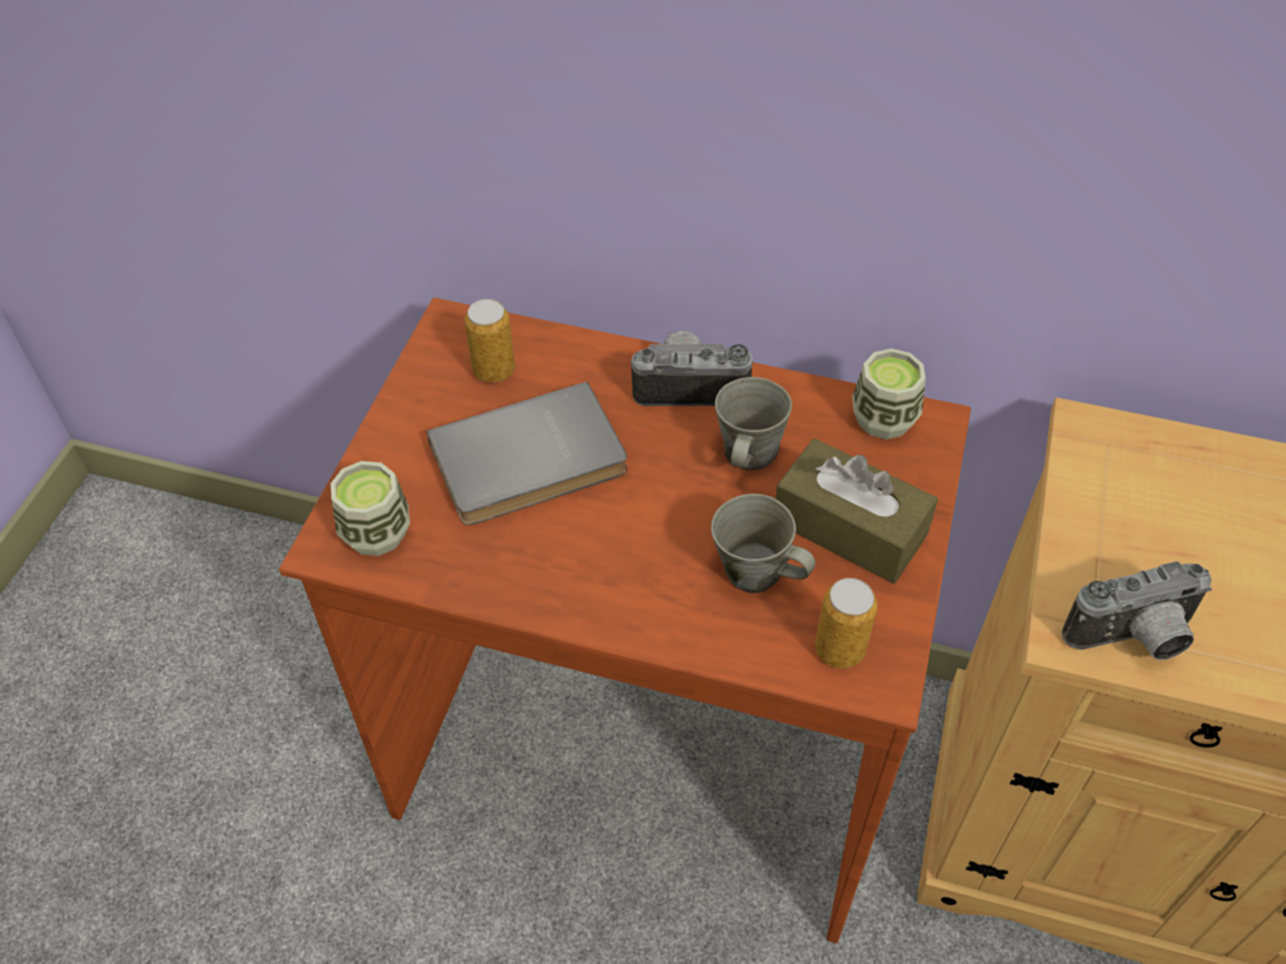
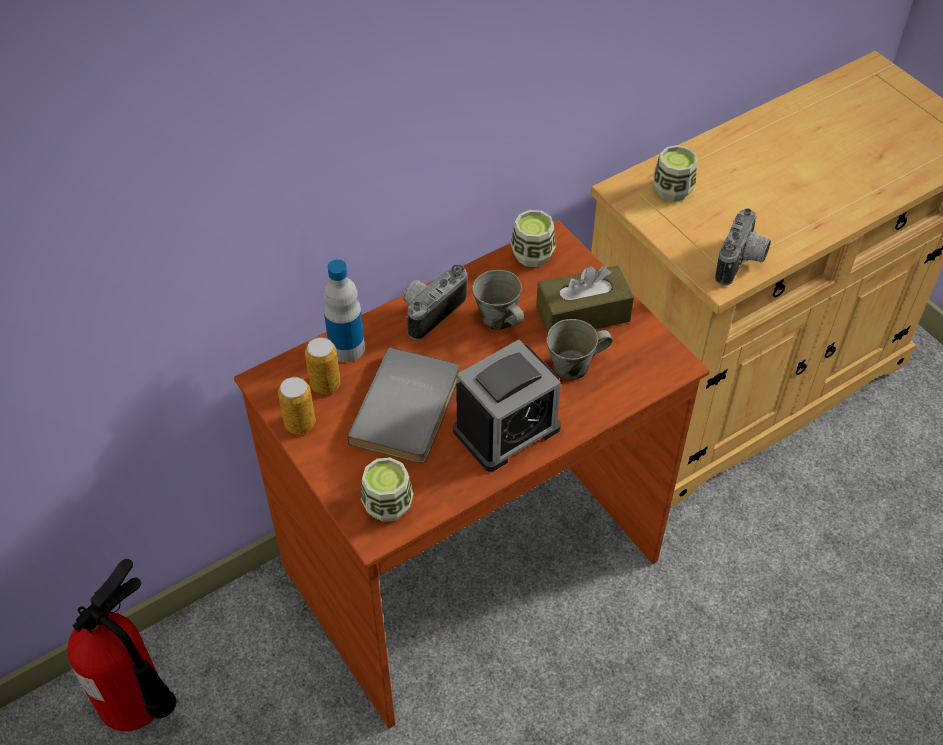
camera: 50 degrees left, 0 degrees up
can [815,578,877,669] -> can moved to [278,377,315,434]
none -> fire extinguisher [67,559,177,731]
none -> bottle [323,259,365,362]
none -> alarm clock [453,340,561,472]
none -> cup [654,145,697,202]

